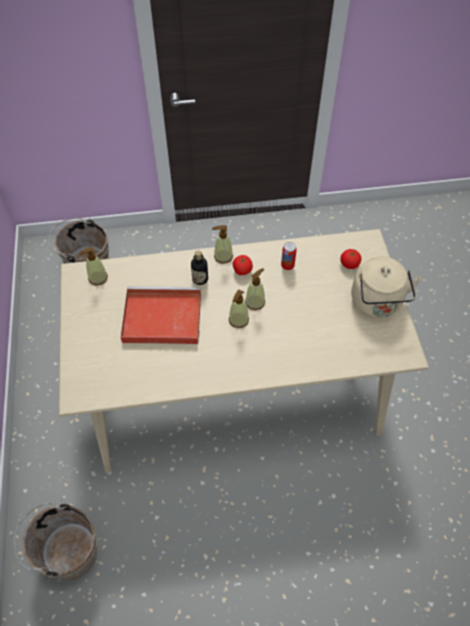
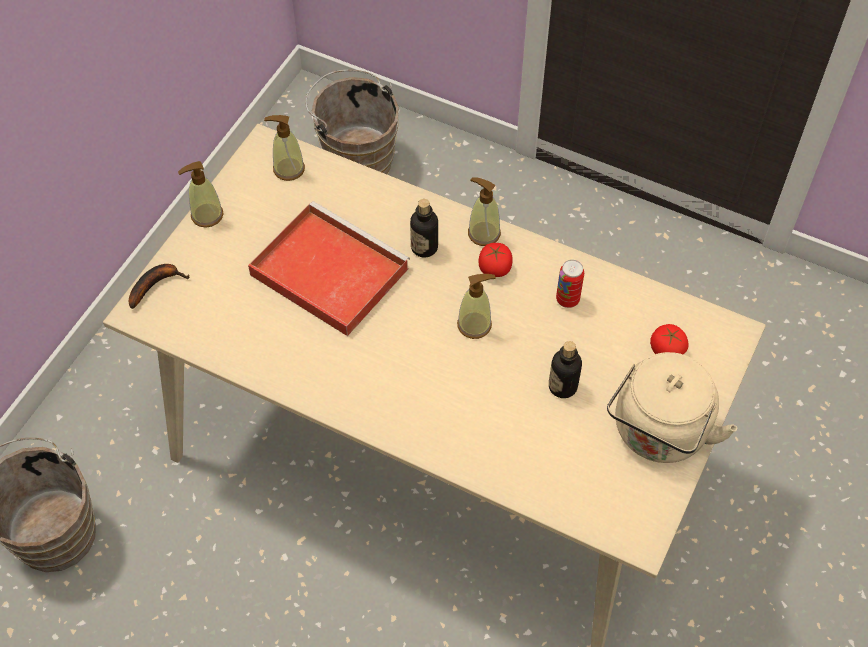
camera: 35 degrees right, 0 degrees up
soap dispenser [229,289,249,328] -> soap dispenser moved to [178,161,224,227]
none -> banana [129,264,190,309]
none -> bottle [549,341,582,398]

